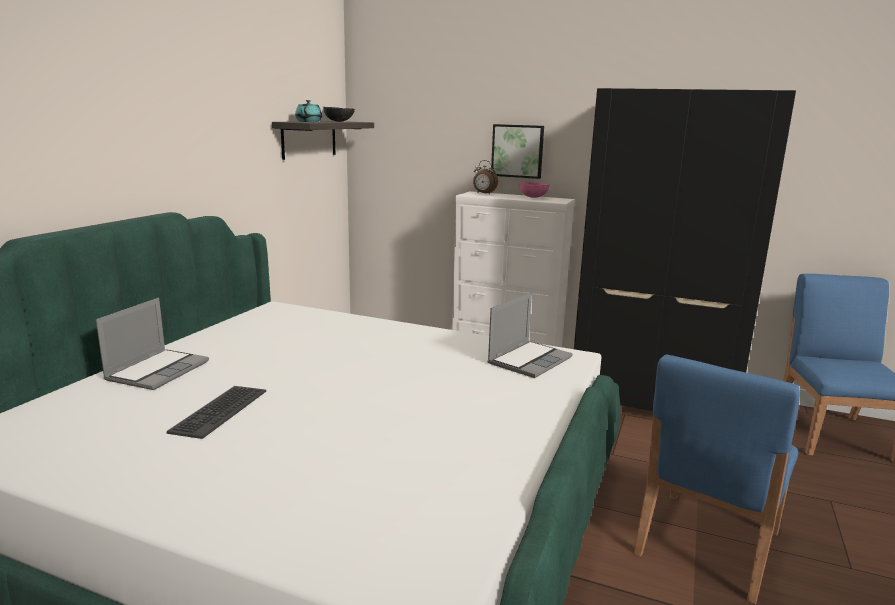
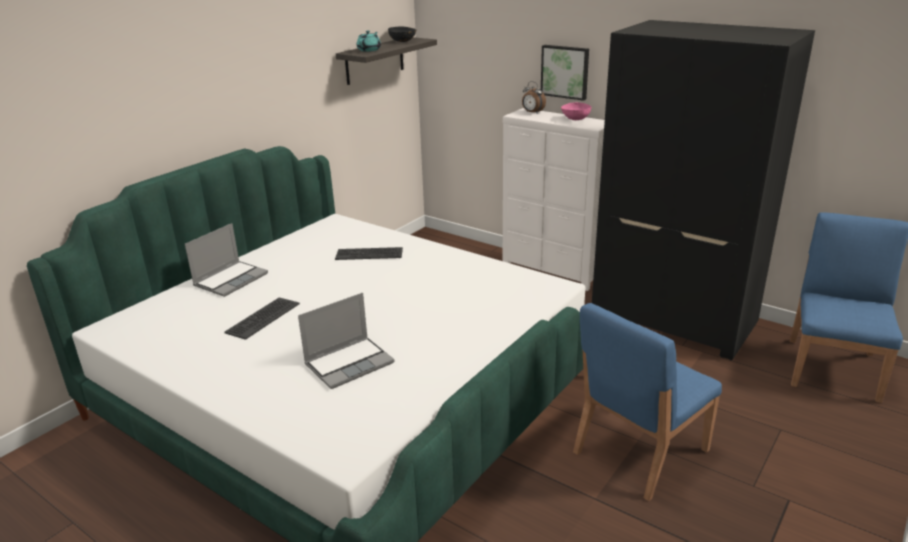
camera: 15 degrees right, 10 degrees up
laptop [487,293,573,378] -> laptop moved to [298,293,394,389]
none -> keyboard [335,247,403,260]

